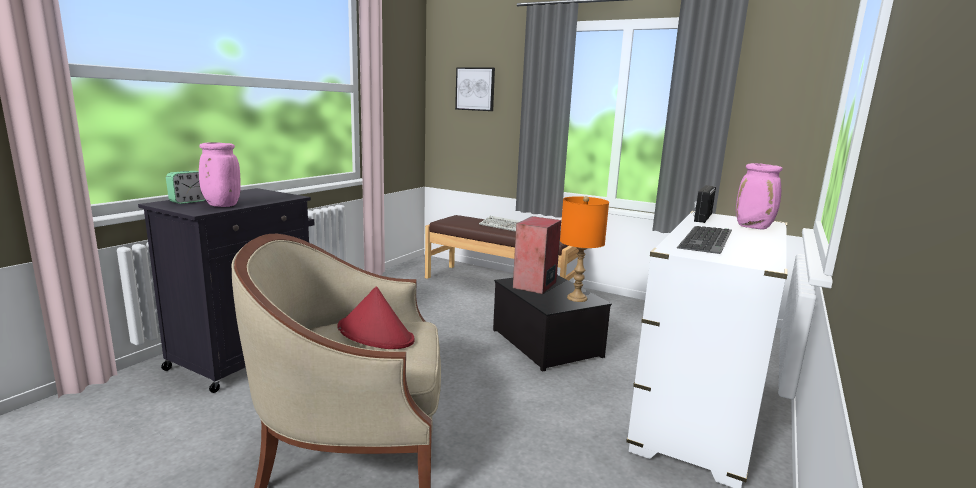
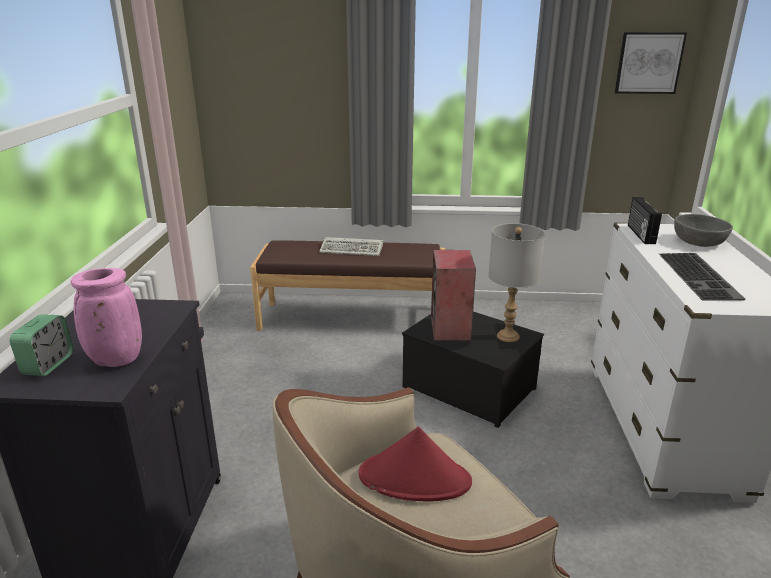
camera: 25 degrees left, 10 degrees up
picture [455,67,495,111] -> picture moved to [615,32,687,94]
orange table lamp [560,196,609,302] -> grey table lamp [488,223,545,342]
pink vase [736,163,783,230] -> grey bowl [674,214,733,247]

